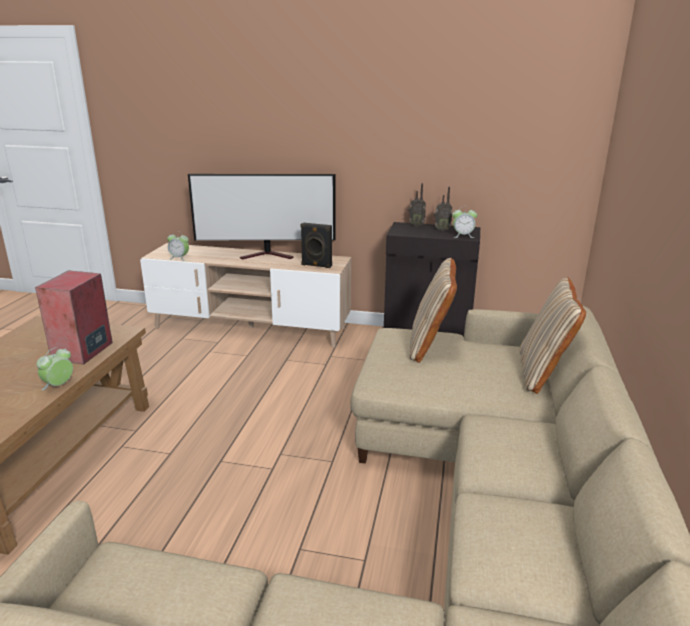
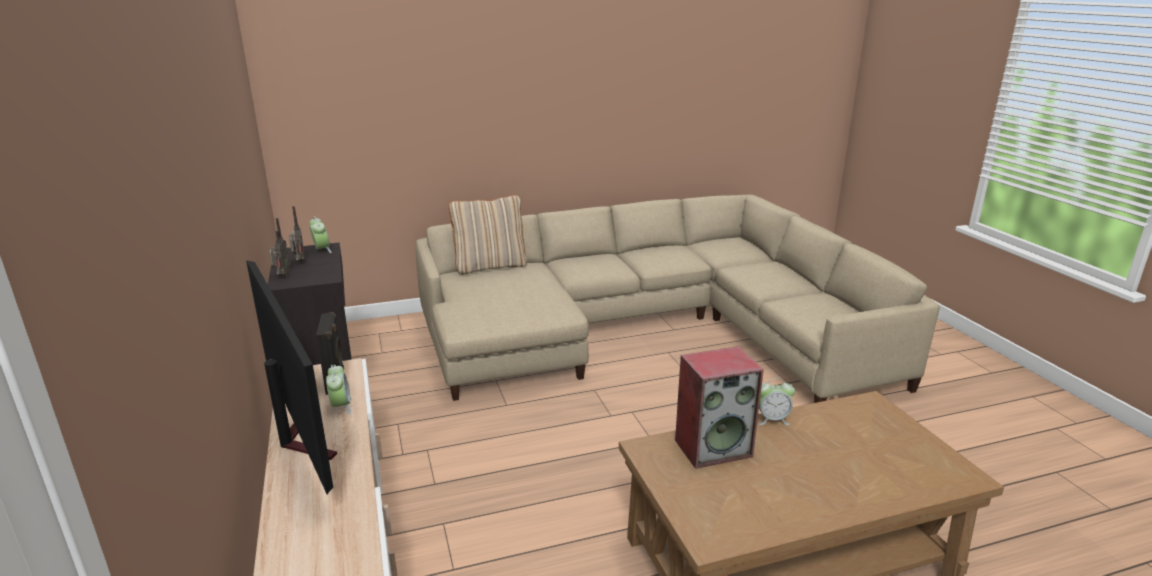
camera: 120 degrees left, 0 degrees up
alarm clock [167,231,189,261] -> alarm clock moved to [326,365,351,414]
beige pillow [409,258,457,363] -> none

